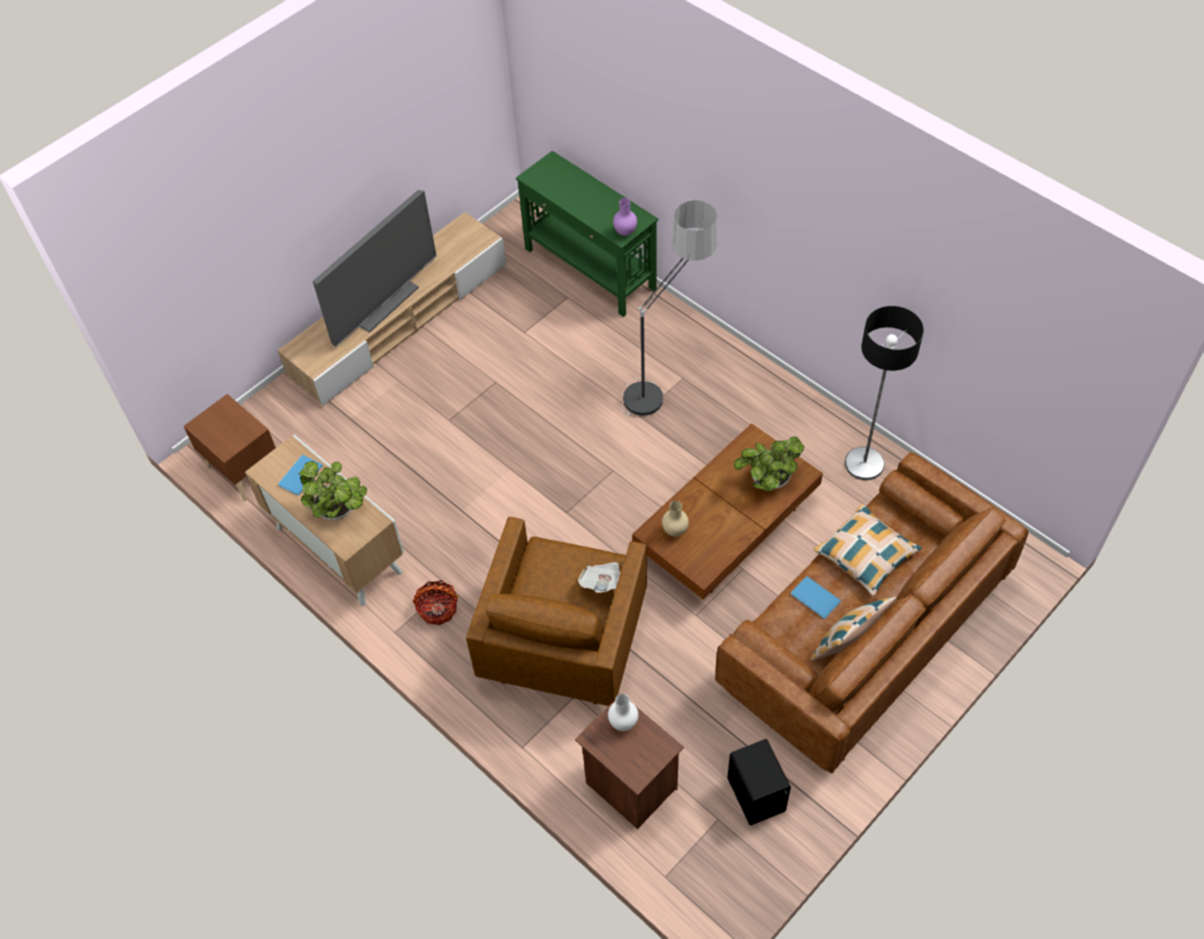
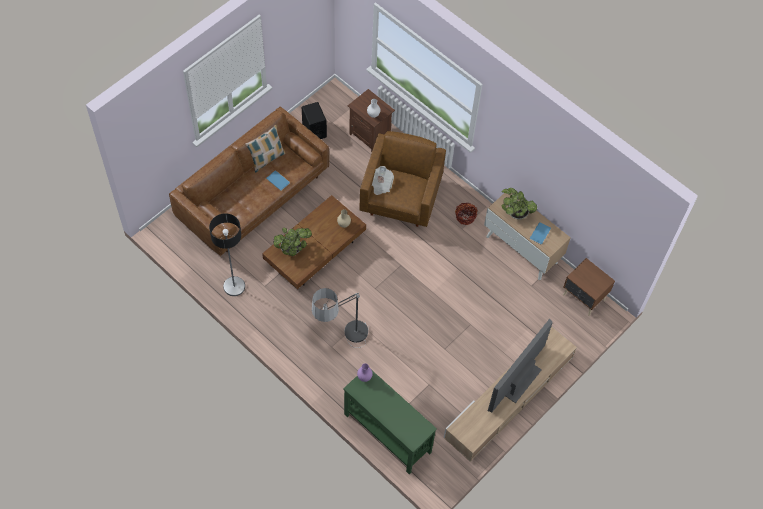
camera: 175 degrees right, 5 degrees up
pillow [814,504,922,596] -> none

